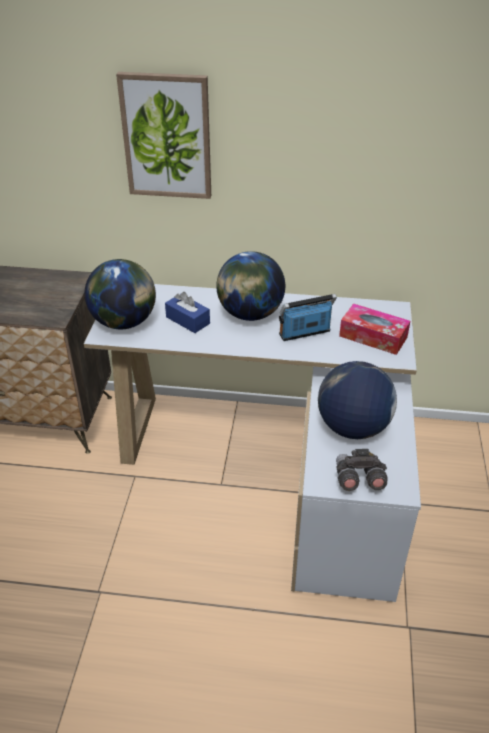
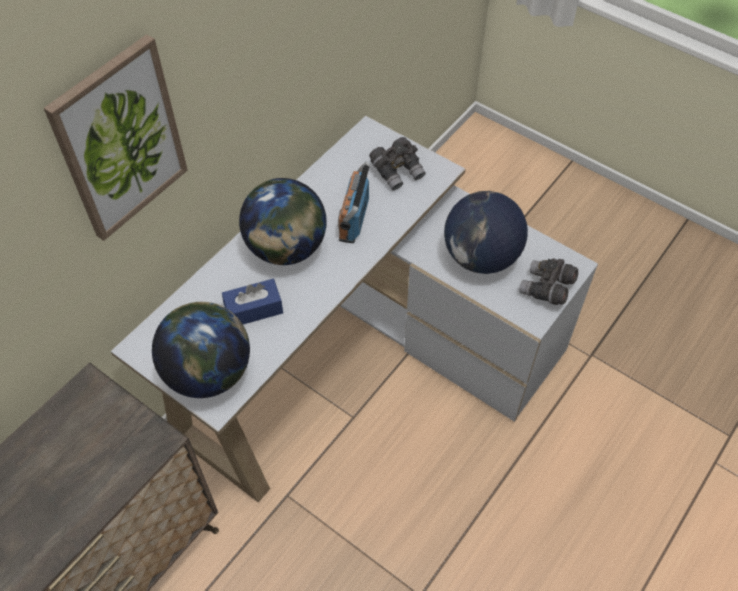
camera: 60 degrees left, 15 degrees up
tissue box [339,303,410,355] -> grey binoculars [369,137,426,190]

